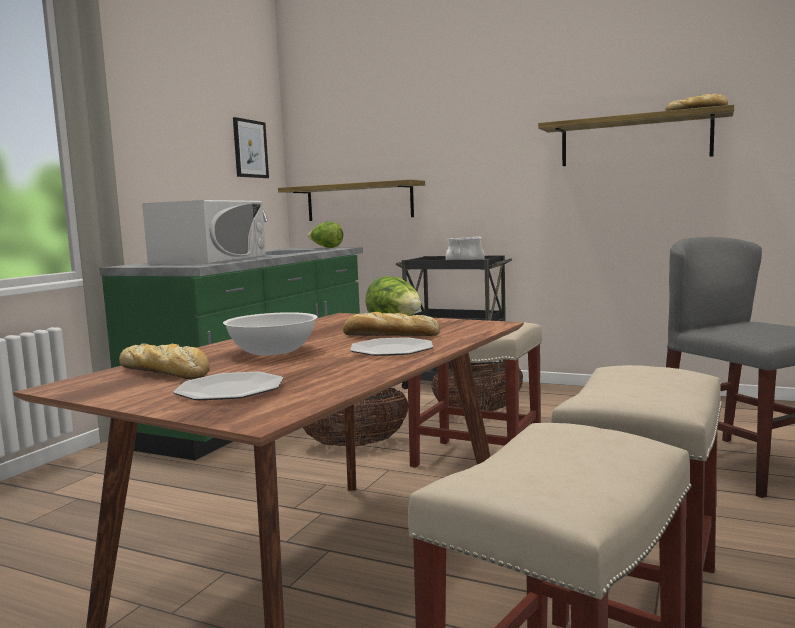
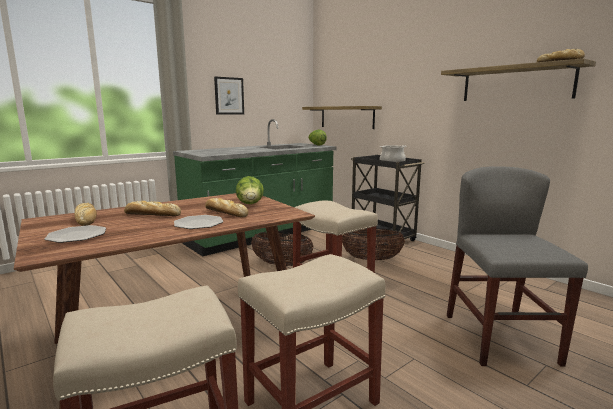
camera: 25 degrees right, 5 degrees up
white microwave [142,200,266,265] -> none
white bowl [223,312,317,355] -> bread [124,201,181,216]
picture [233,117,269,178] -> picture moved to [214,77,244,115]

